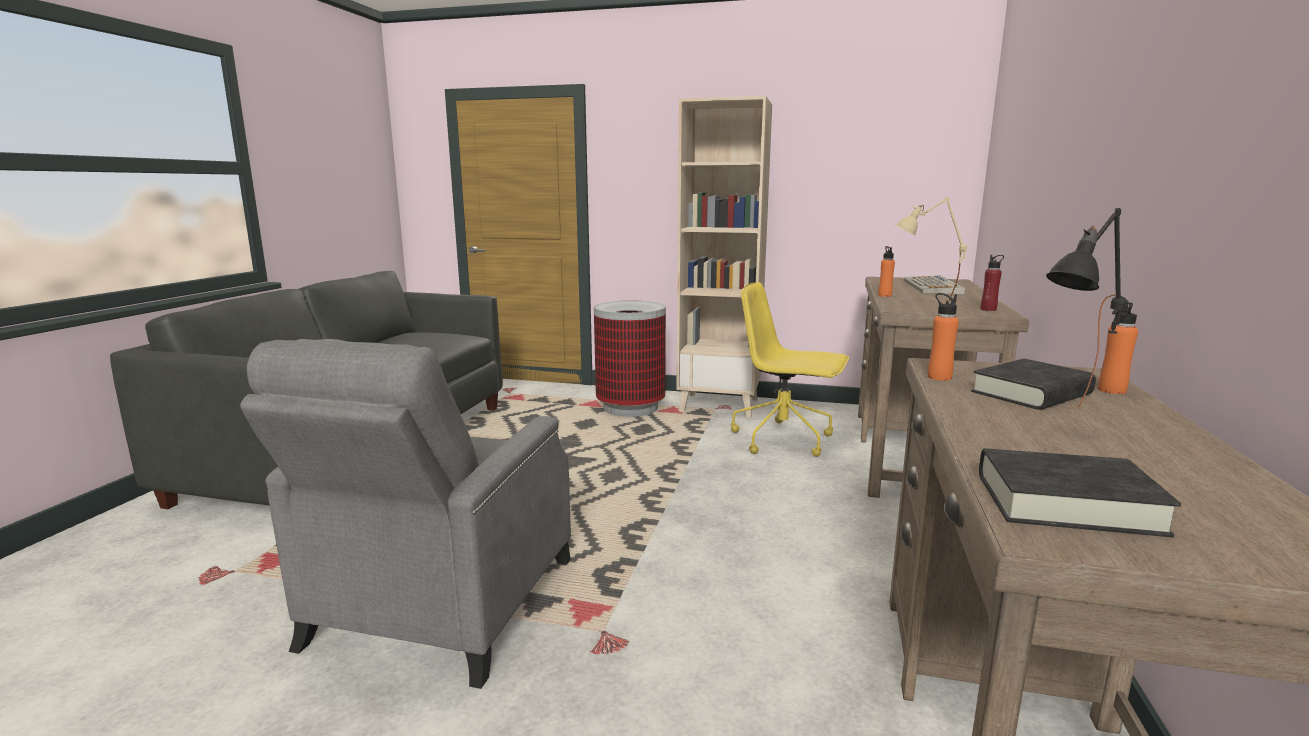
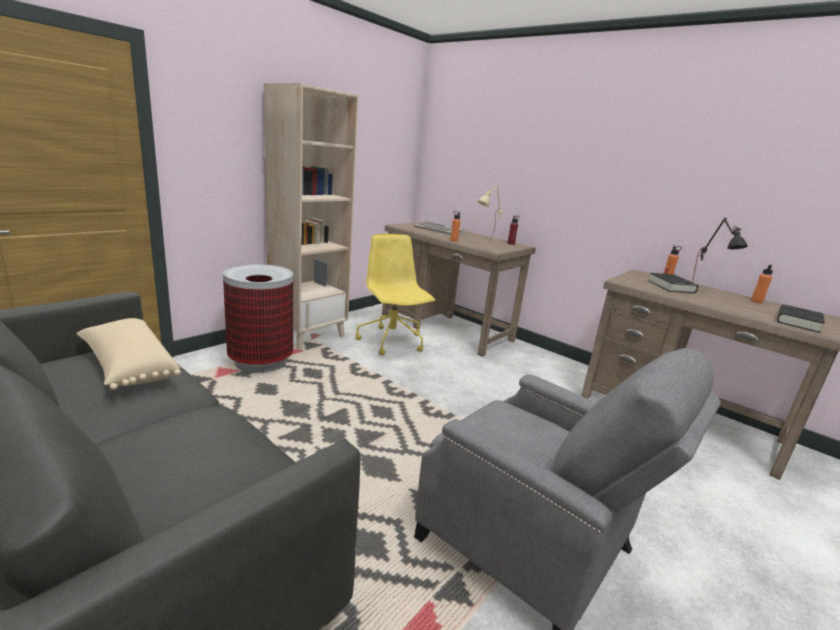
camera: 65 degrees left, 5 degrees up
yellow office chair [731,282,849,457] -> yellow office chair turned 105 degrees clockwise [355,234,435,355]
orange bottle [928,293,959,381] -> orange bottle moved to [751,265,773,304]
none -> beige pillow [76,318,181,390]

